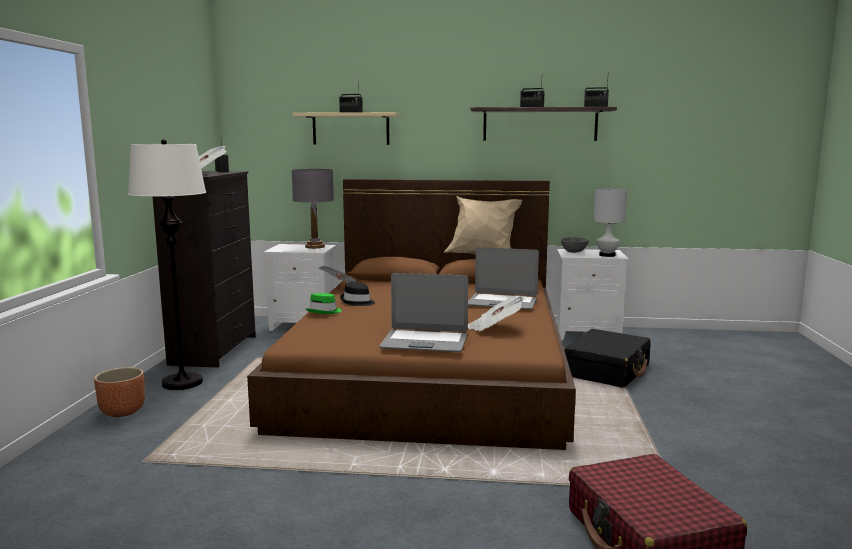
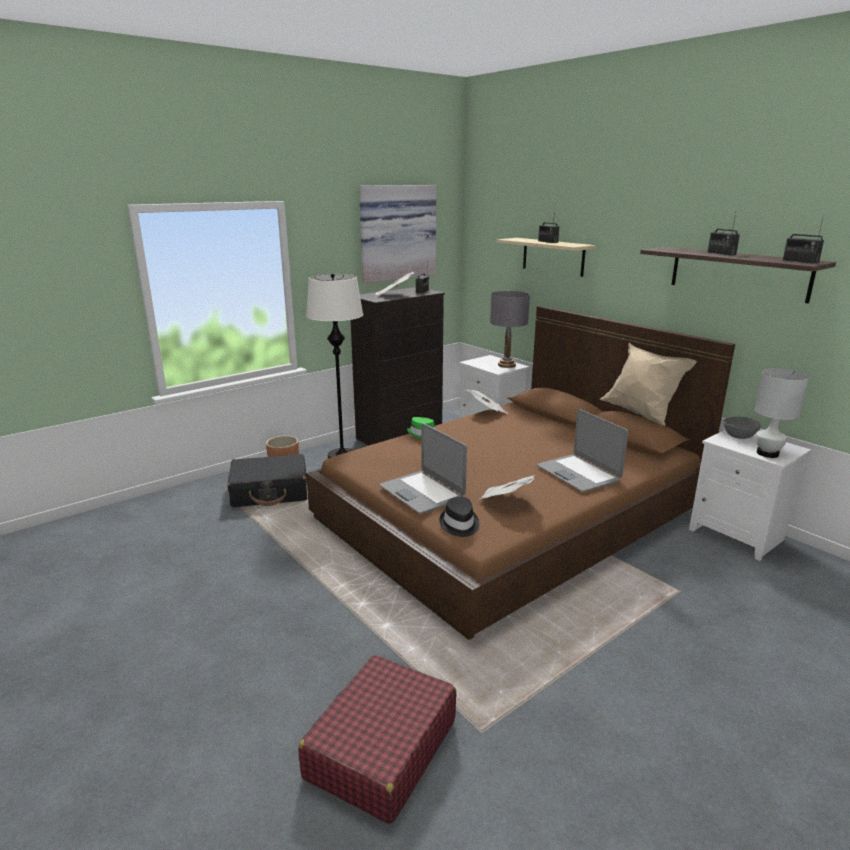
camera: 45 degrees right, 10 degrees up
black hat [340,281,375,306] -> black hat moved to [440,497,479,537]
black suitcase [564,329,650,388] -> black suitcase moved to [228,454,308,507]
none -> picture [359,185,436,283]

